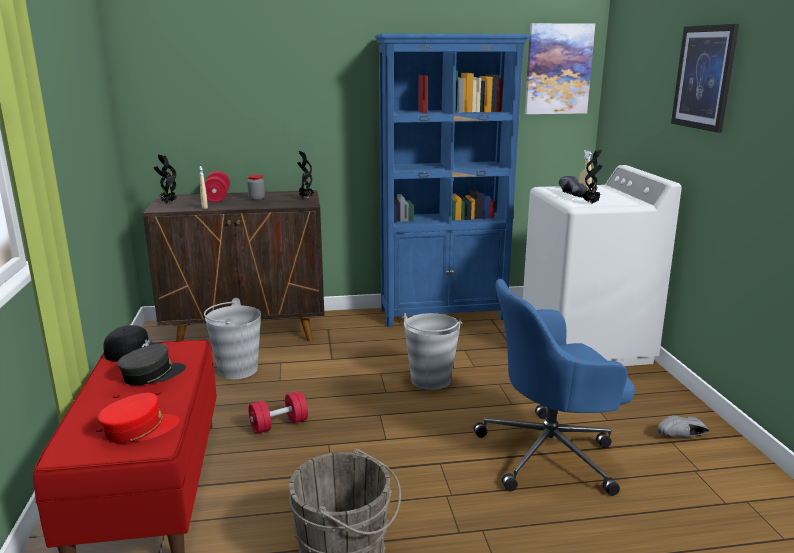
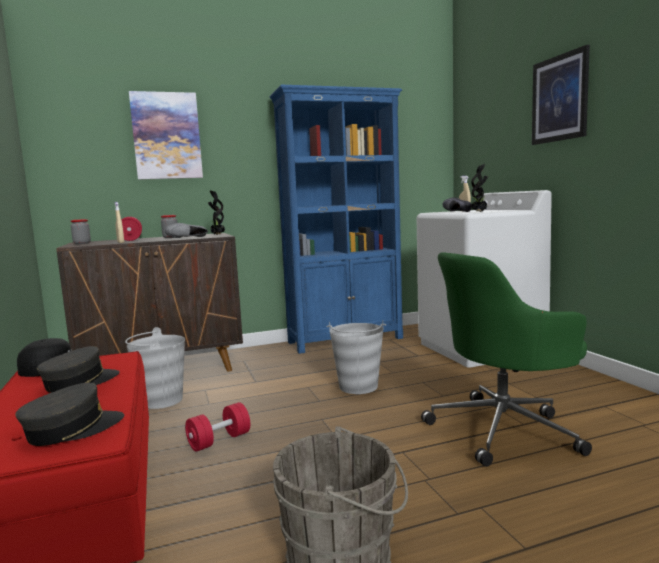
camera: 10 degrees left, 10 degrees down
red cap [98,393,180,443] -> grey cap [15,383,124,446]
potted plant [154,155,177,203] -> jar [71,219,91,244]
blue office chair [474,279,635,496] -> green office chair [421,252,592,467]
picture [525,23,595,114] -> picture moved to [129,91,203,180]
grey shoe [657,415,710,438] -> grey shoe moved to [165,223,208,238]

